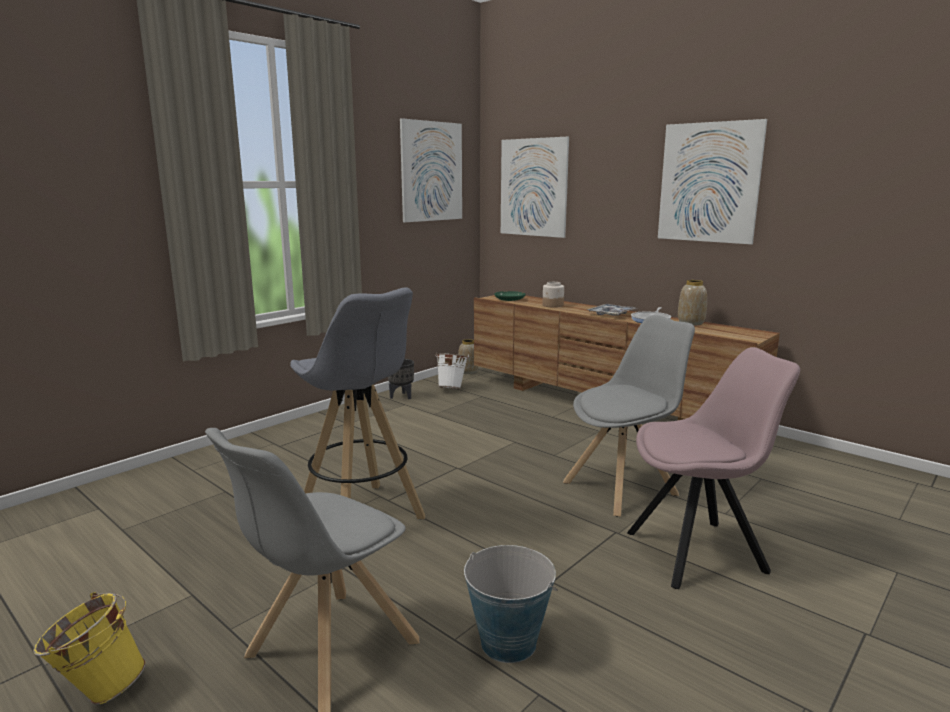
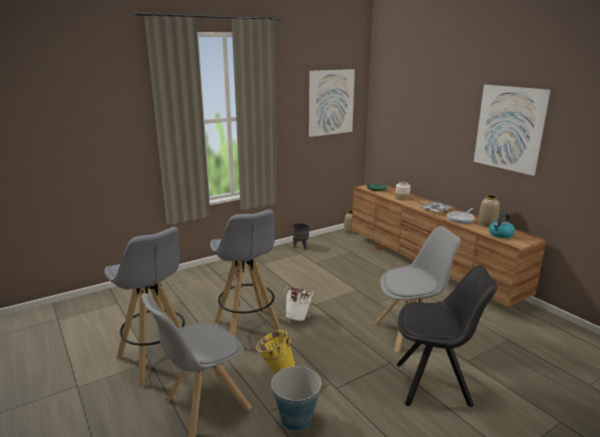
camera: 15 degrees right, 5 degrees up
yellow bucket [33,592,146,705] -> yellow bucket moved to [256,329,296,374]
white bucket [435,353,469,389] -> white bucket moved to [285,285,314,321]
picture [501,137,569,238] -> none
pink chair [627,347,800,589] -> black chair [396,265,498,408]
none -> grey stool [104,227,185,387]
none -> kettle [489,213,515,238]

